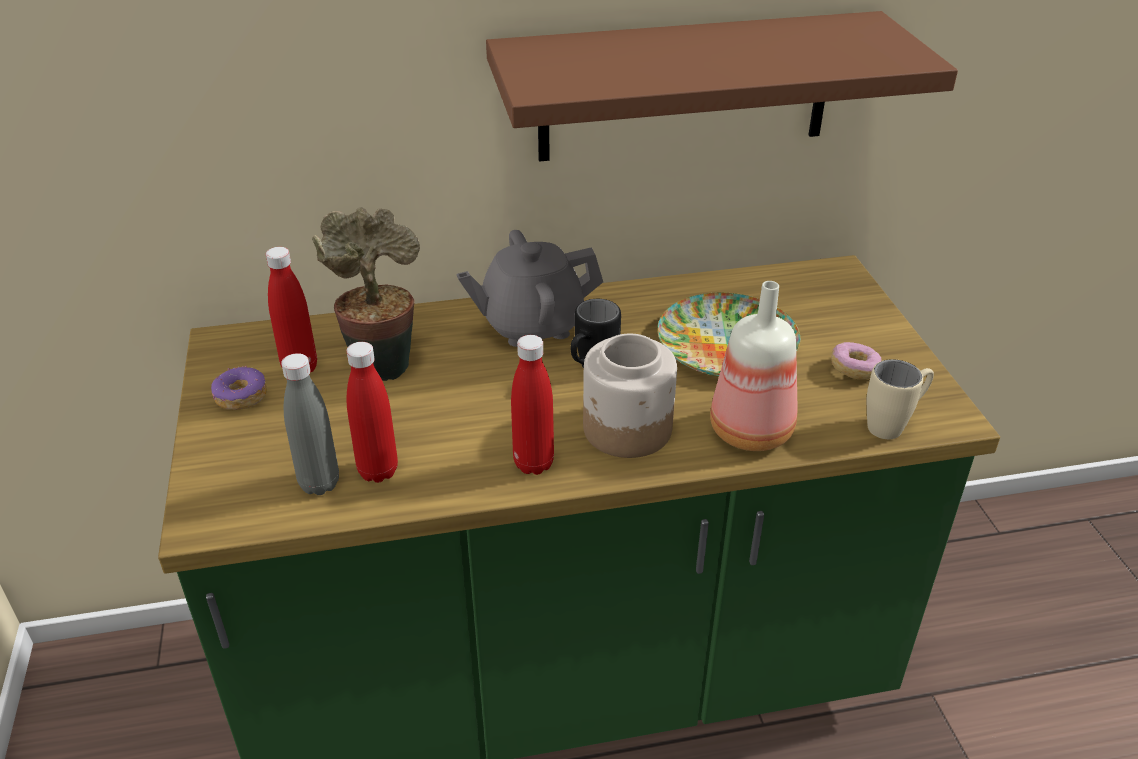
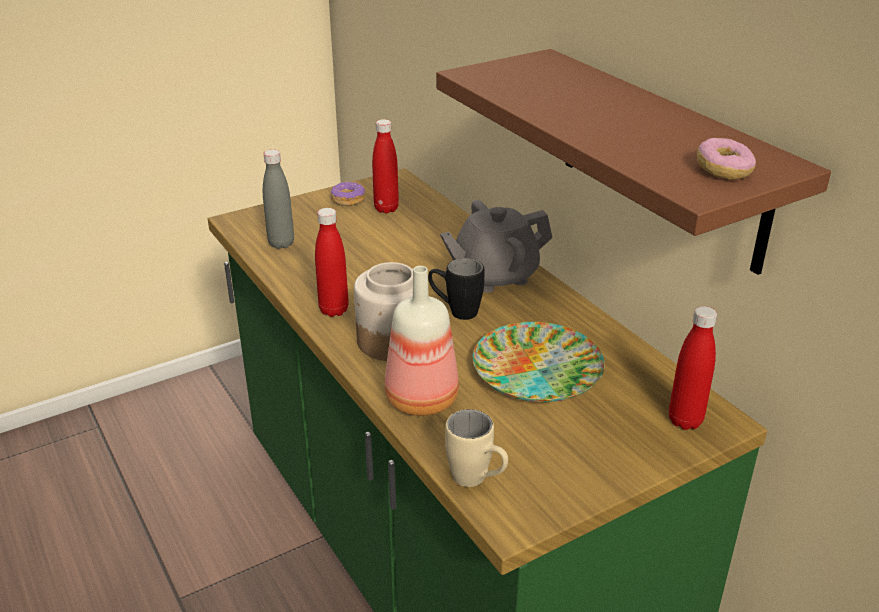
camera: 70 degrees right, 5 degrees down
potted plant [312,207,420,381] -> none
red bottle [347,342,398,483] -> red bottle moved to [669,306,717,430]
grey teapot [456,230,603,347] -> grey teapot turned 75 degrees counterclockwise [440,200,552,293]
donut [831,342,882,379] -> donut moved to [697,138,756,180]

